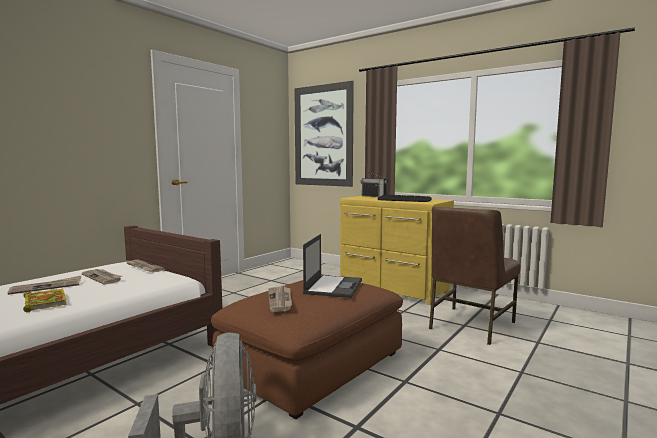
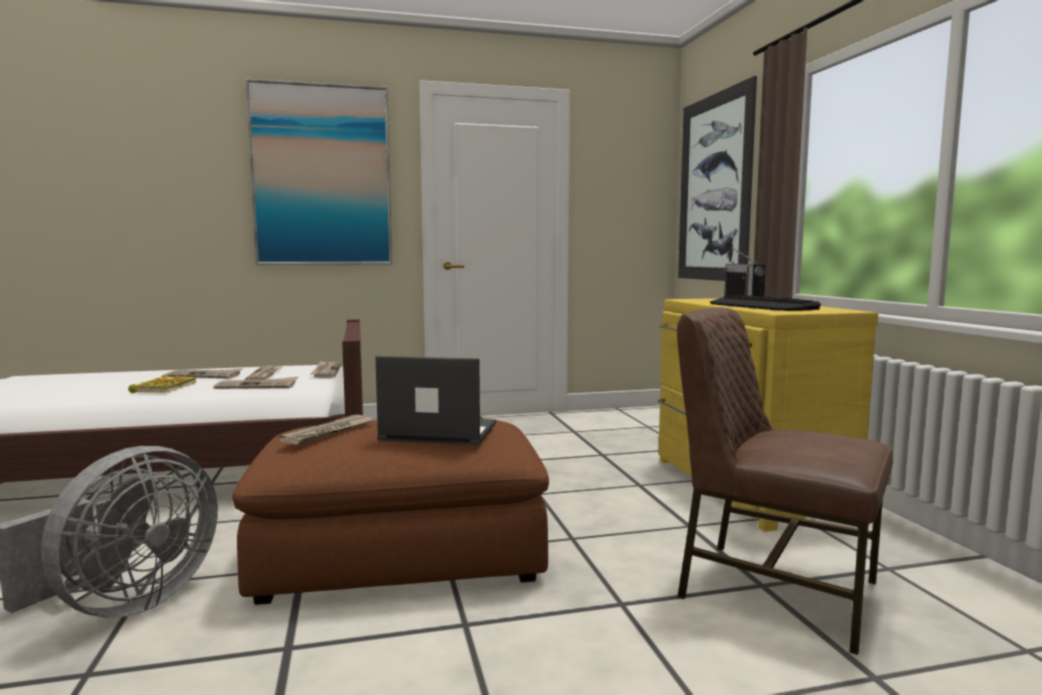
camera: 40 degrees right, 0 degrees up
laptop [303,234,362,298] -> laptop turned 135 degrees counterclockwise [375,356,496,445]
brown chair [429,206,521,345] -> brown chair turned 45 degrees clockwise [677,307,893,655]
none -> newspaper [213,377,298,389]
none -> picture [245,79,392,265]

